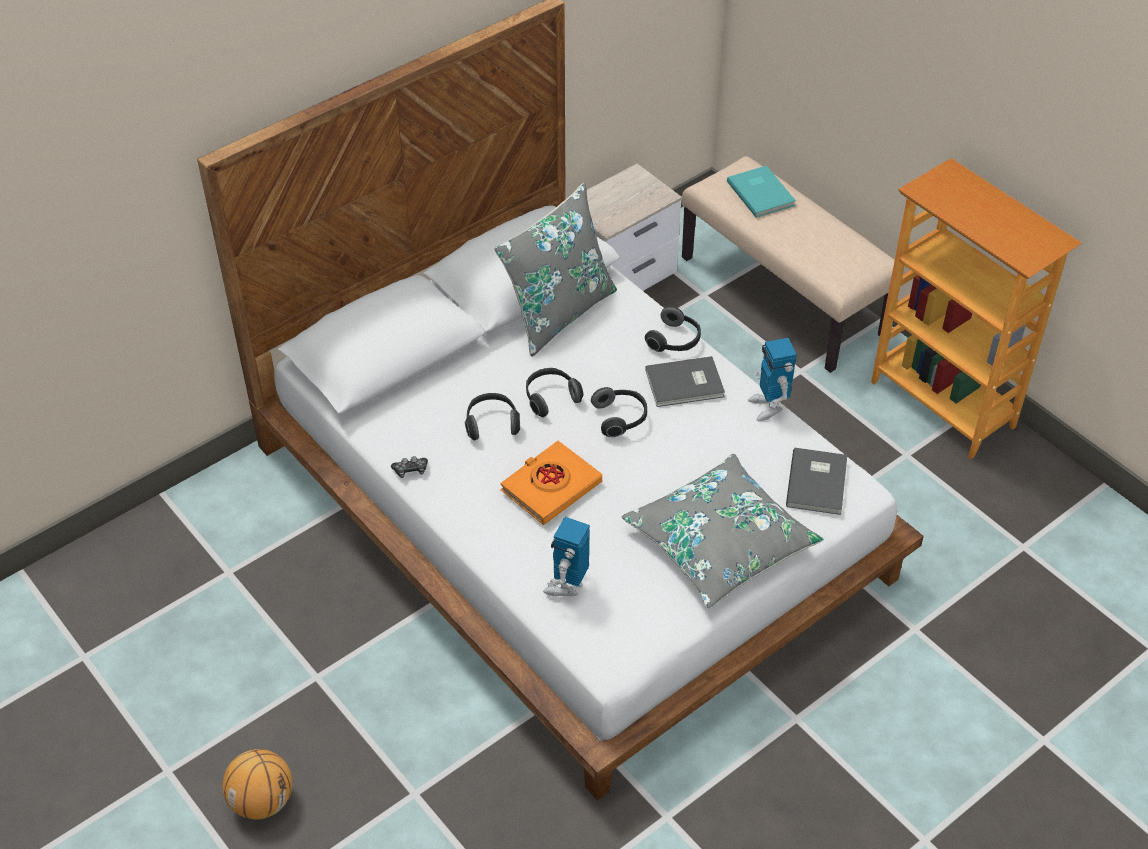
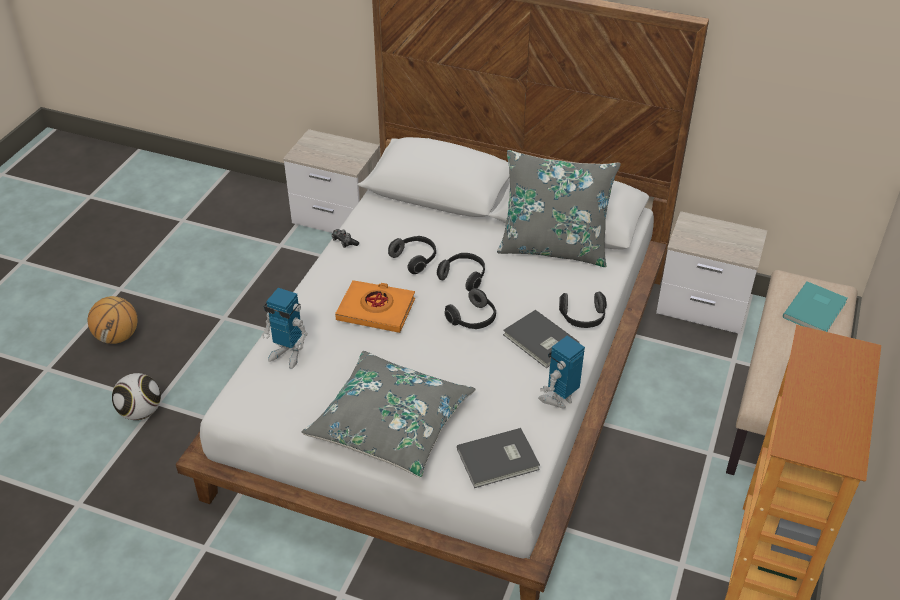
camera: 60 degrees right, 5 degrees down
toy robot [543,517,590,597] -> toy robot turned 150 degrees counterclockwise [262,288,308,369]
none -> football [112,373,161,420]
none -> nightstand [283,129,380,233]

